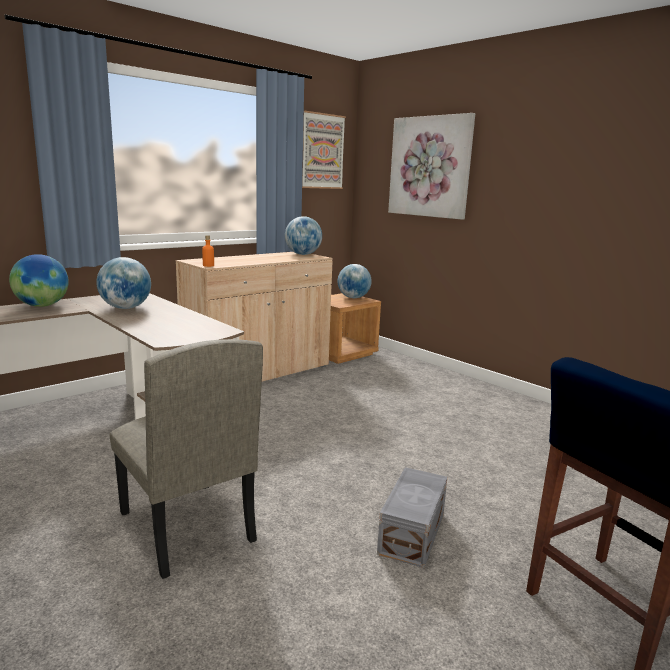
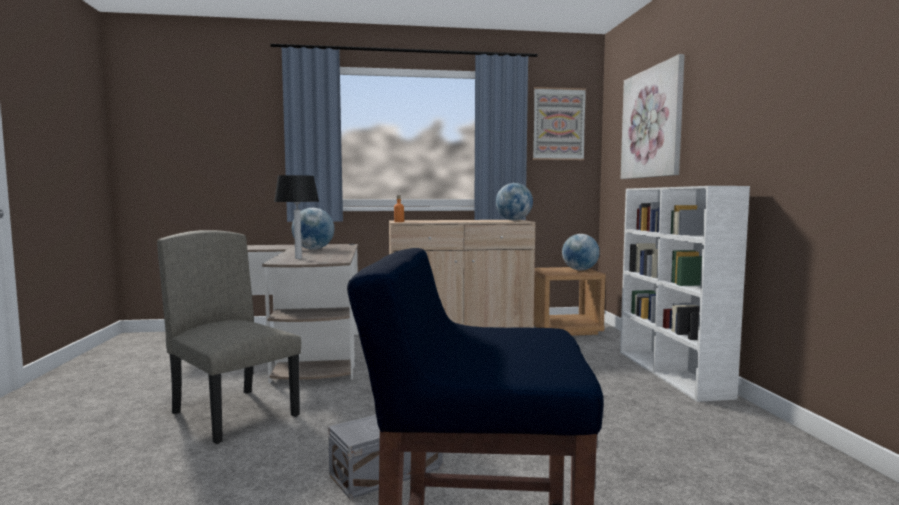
camera: 35 degrees right, 10 degrees down
globe [9,254,69,307] -> none
beige chair [109,339,263,579] -> beige chair turned 135 degrees clockwise [157,230,302,444]
none -> table lamp [274,175,319,259]
none -> white bookcase [620,186,750,402]

